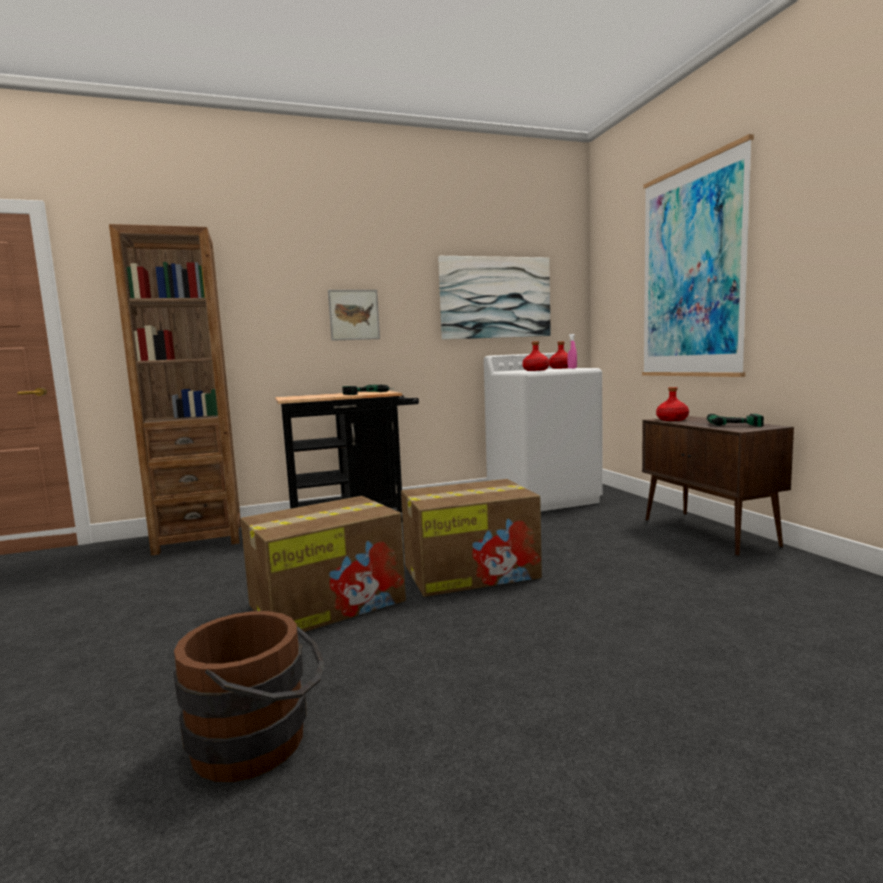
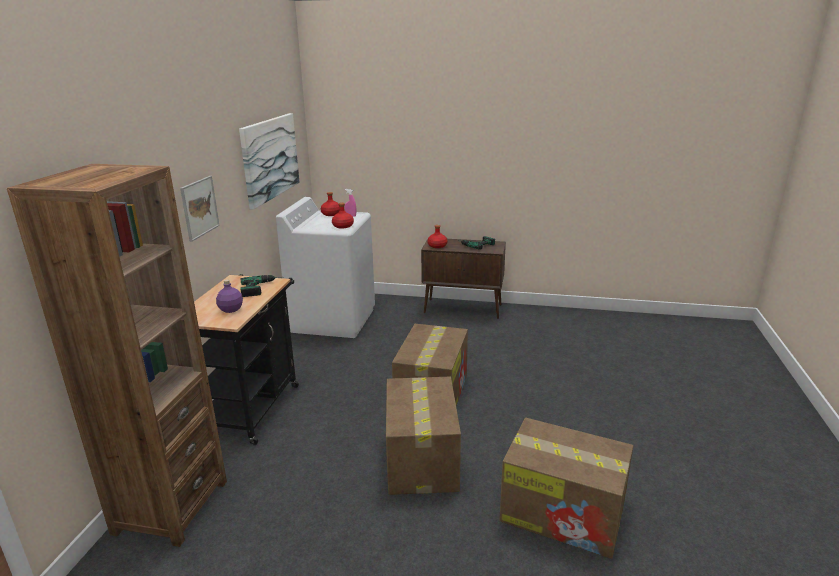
camera: 60 degrees left, 15 degrees up
brown bucket [174,611,325,782] -> cardboard box [499,418,633,559]
picture [642,134,754,377] -> none
none -> purple bottle [216,280,243,313]

